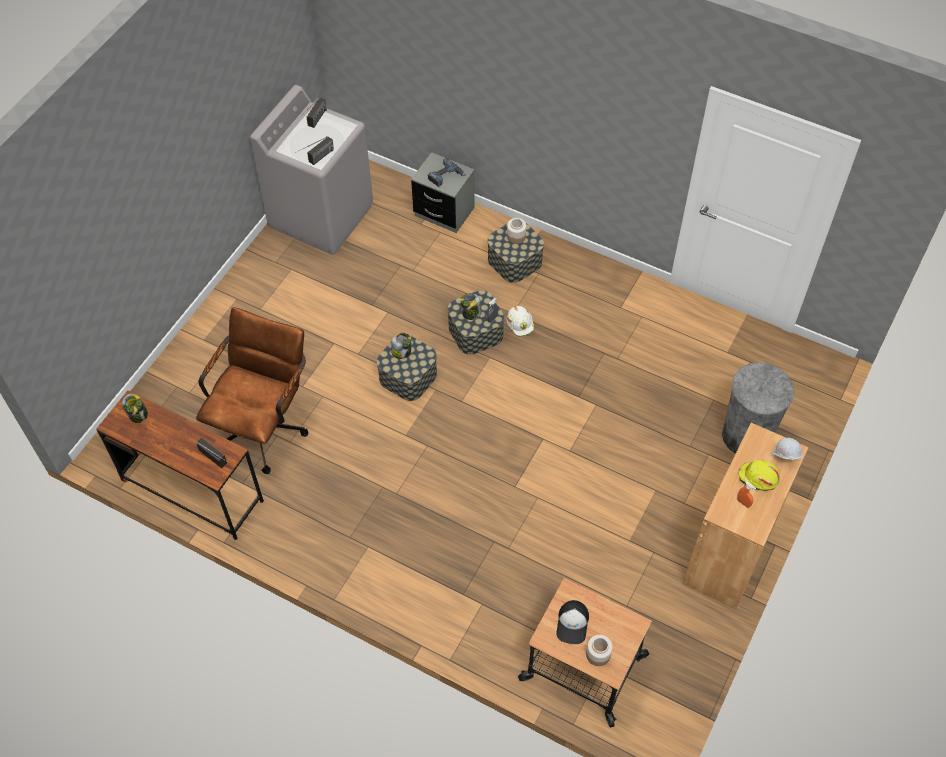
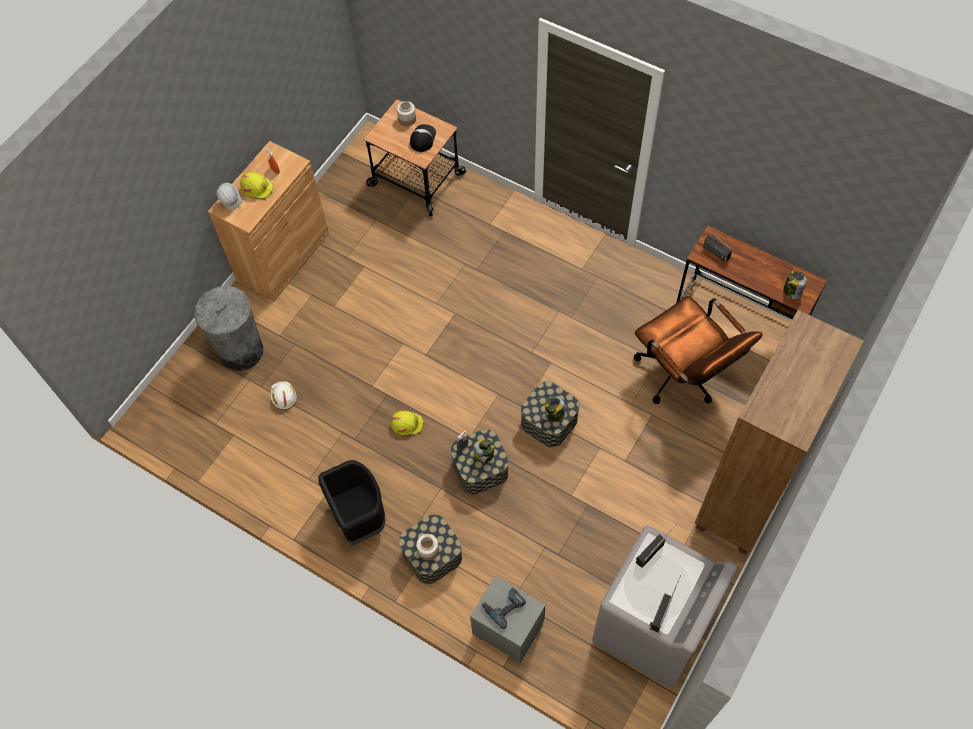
camera: 175 degrees left, 5 degrees up
brown office chair [196,307,308,474] -> brown office chair turned 60 degrees counterclockwise [634,296,763,404]
white hard hat [506,306,534,337] -> white hard hat moved to [270,381,297,410]
none -> black trash can [318,460,386,545]
none -> yellow hard hat [390,411,424,436]
none -> brown bookcase [695,310,864,555]

